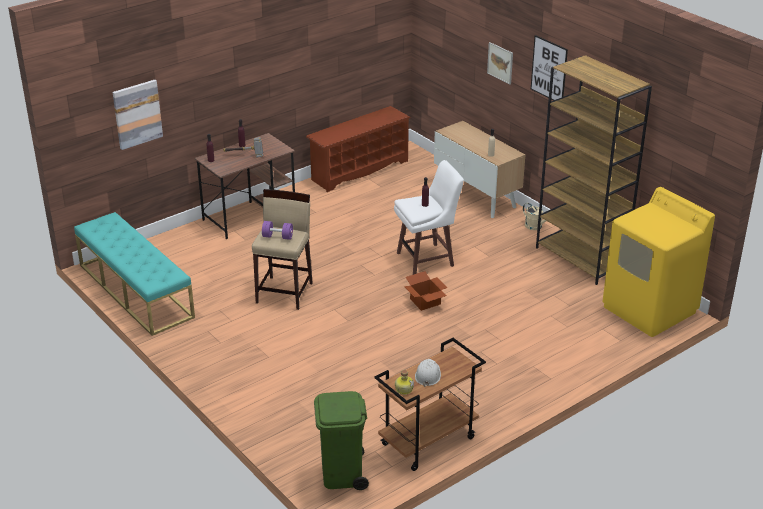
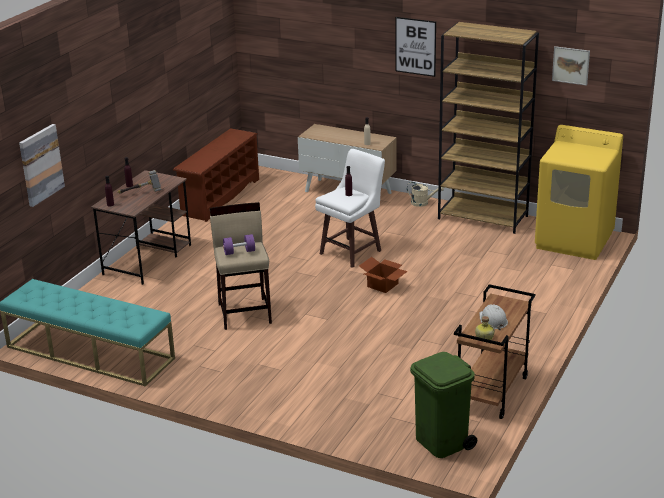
camera: 25 degrees left, 5 degrees down
picture [487,42,513,85] -> picture moved to [552,46,590,86]

